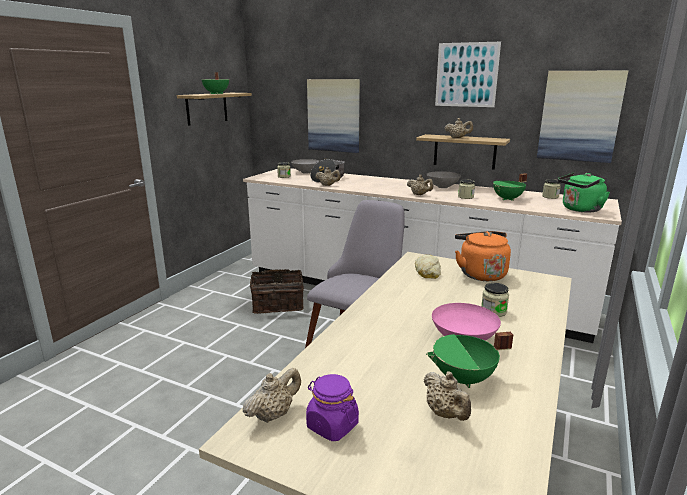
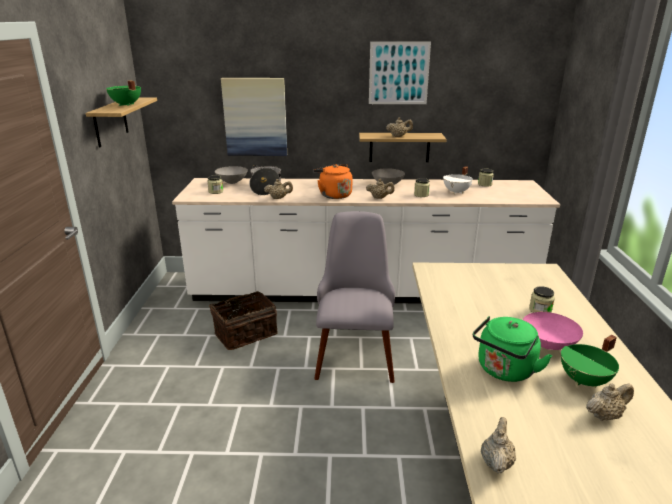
camera: 25 degrees left, 5 degrees up
purple jar [306,374,359,441] -> none
bread [415,255,441,279] -> none
beige teapot [424,371,471,421] -> beige teapot turned 60 degrees counterclockwise [586,384,634,421]
orange kettle [455,231,511,281] -> orange kettle moved to [313,164,352,199]
green cooking pot [493,173,527,201] -> white cooking pot [443,166,473,194]
picture [537,71,628,163] -> none
green kettle [558,172,610,213] -> green kettle moved to [473,316,552,382]

